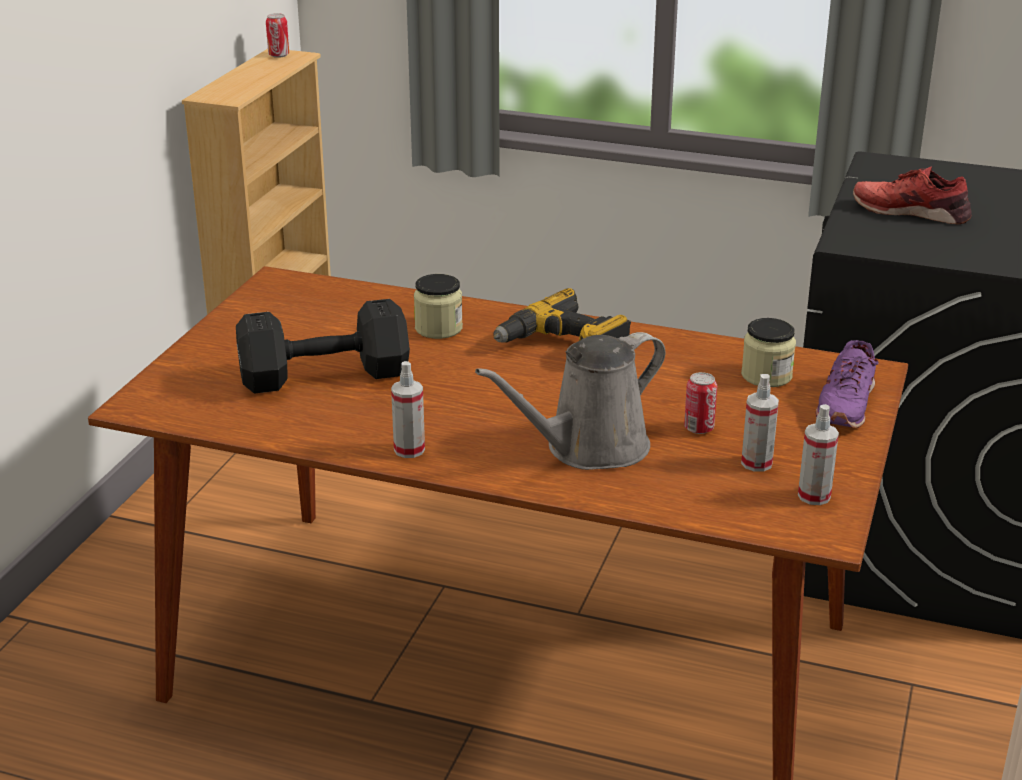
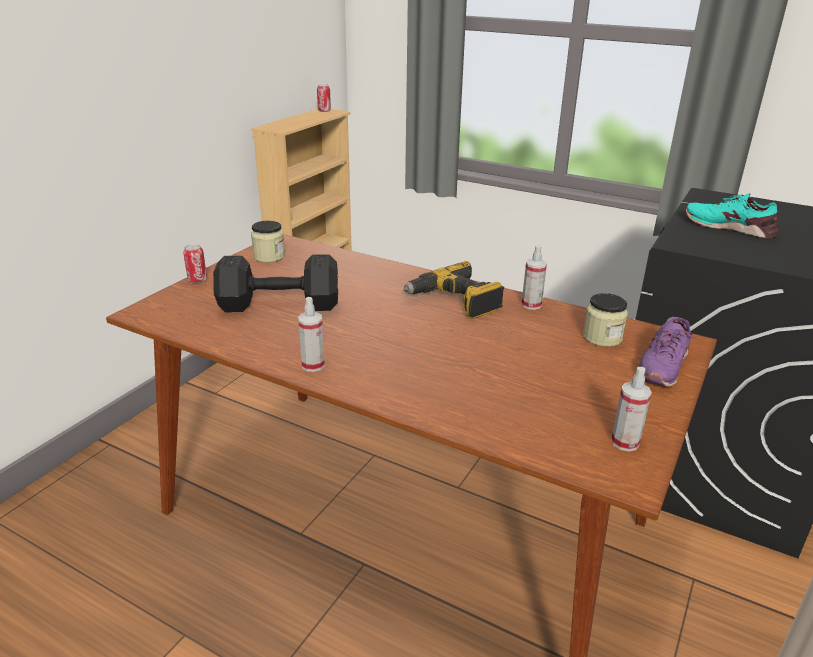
camera: 10 degrees right, 0 degrees up
jar [414,274,463,339] -> jar moved to [251,221,285,263]
grey watering can [475,332,666,470] -> none
can [684,372,717,434] -> can moved to [183,244,207,283]
spray bottle [741,374,779,472] -> spray bottle moved to [522,245,547,310]
red shoe [853,166,972,224] -> turquoise shoe [686,193,779,238]

